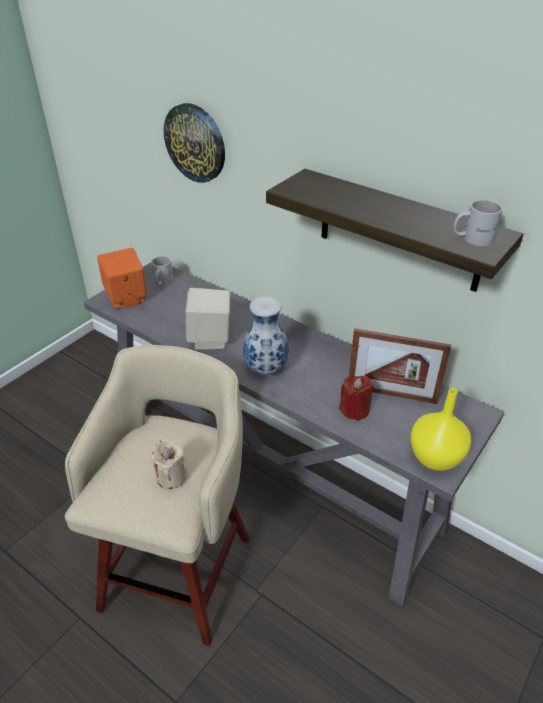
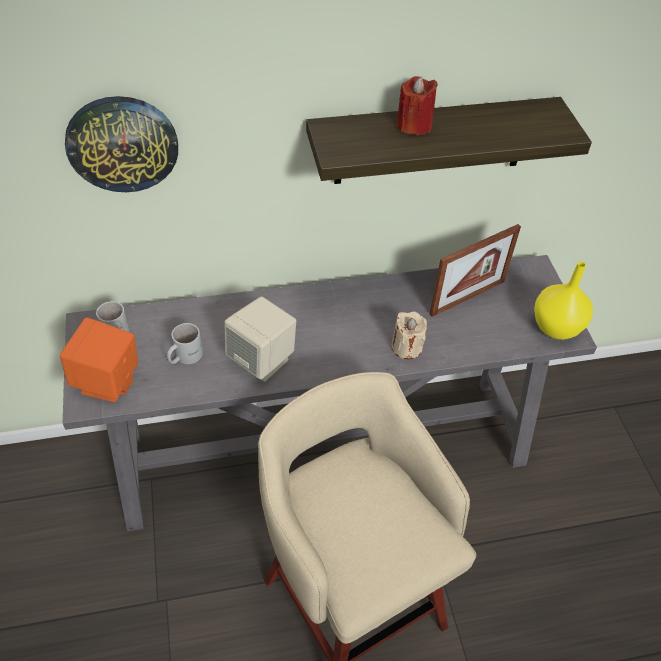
camera: 50 degrees left, 10 degrees up
beige candle [150,439,188,489] -> beige candle moved to [392,312,427,359]
vase [243,297,289,375] -> none
red candle [339,375,374,421] -> red candle moved to [396,76,438,135]
white mug [453,200,503,246] -> white mug moved to [167,323,203,364]

